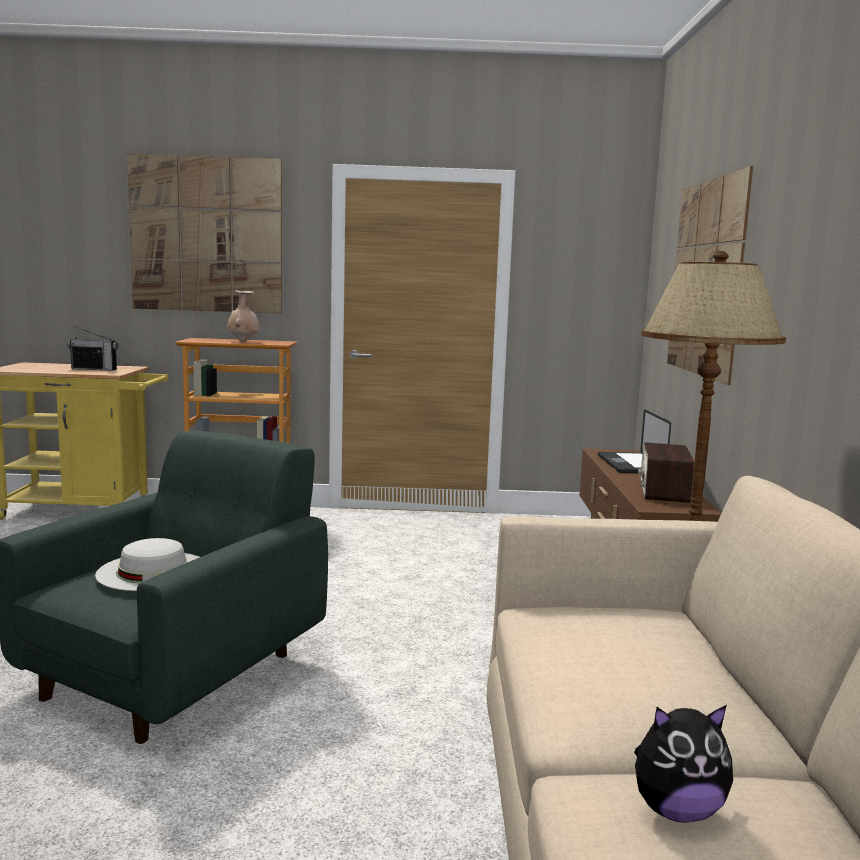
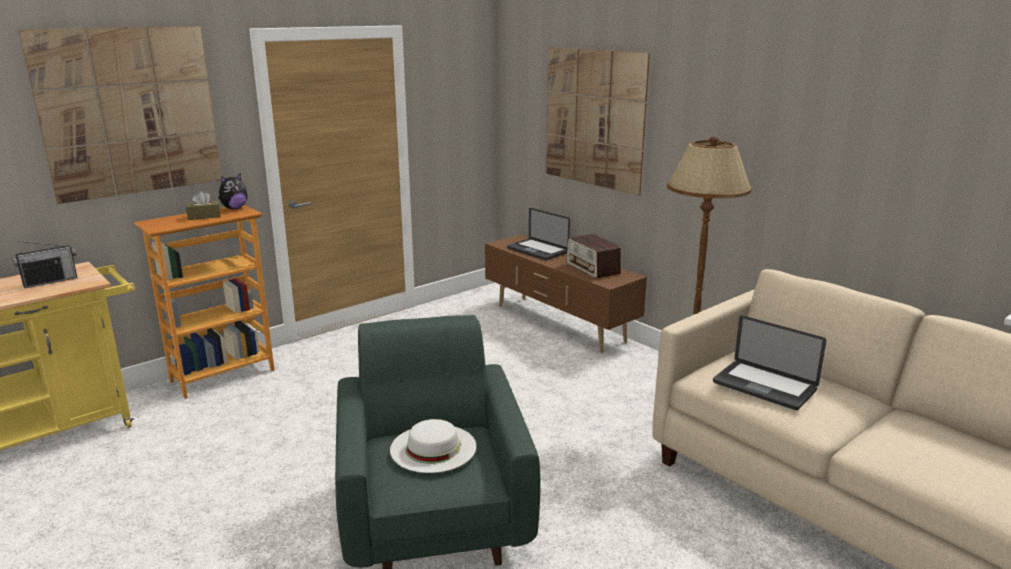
camera: 40 degrees left, 10 degrees up
beige vase [227,290,260,342] -> brown tissue box [186,191,221,220]
plush toy [634,705,733,823] -> plush toy moved to [218,173,248,209]
none -> laptop [713,316,826,410]

